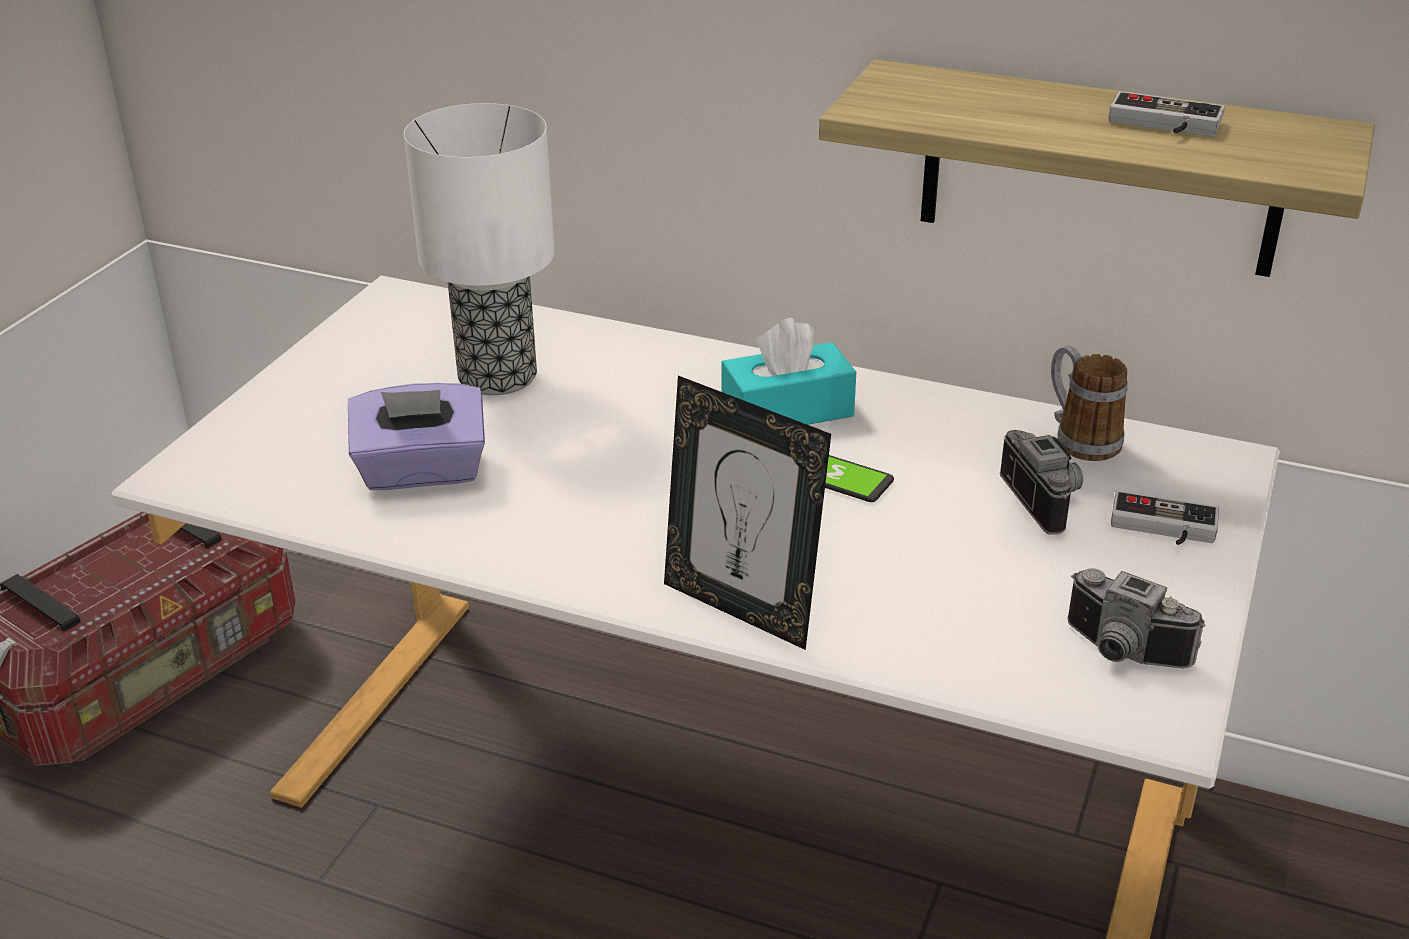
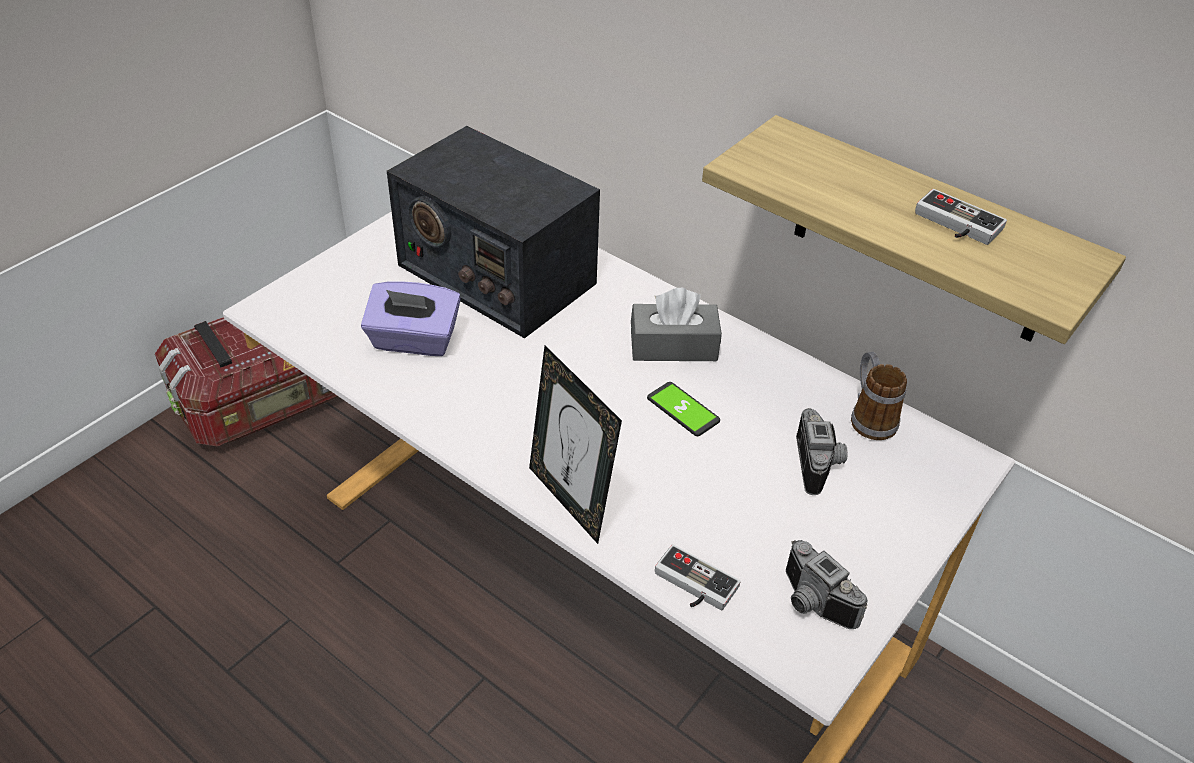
camera: 15 degrees right, 10 degrees up
table lamp [404,103,555,395] -> radio [387,126,600,339]
turquoise tissue box [722,318,856,425] -> grey tissue box [631,288,722,361]
game controller [1111,490,1219,545] -> game controller moved to [655,544,741,610]

